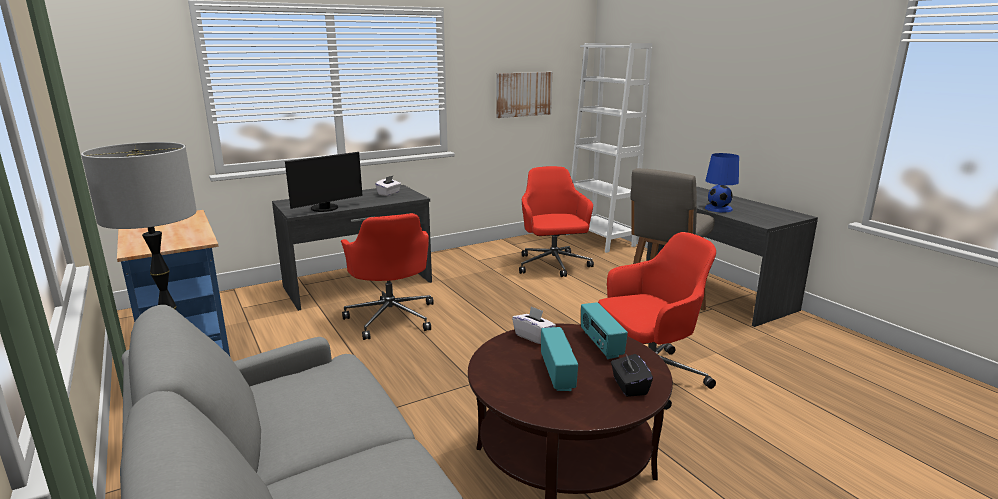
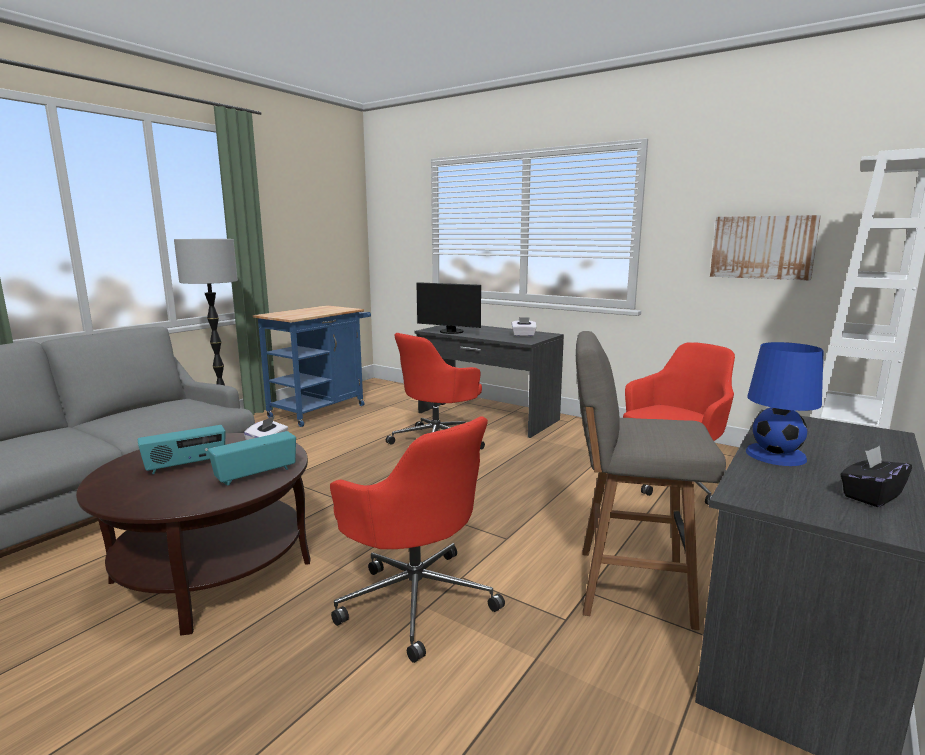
camera: 65 degrees right, 5 degrees down
black tissue box [611,354,653,397] -> black tissue box moved to [840,446,912,507]

